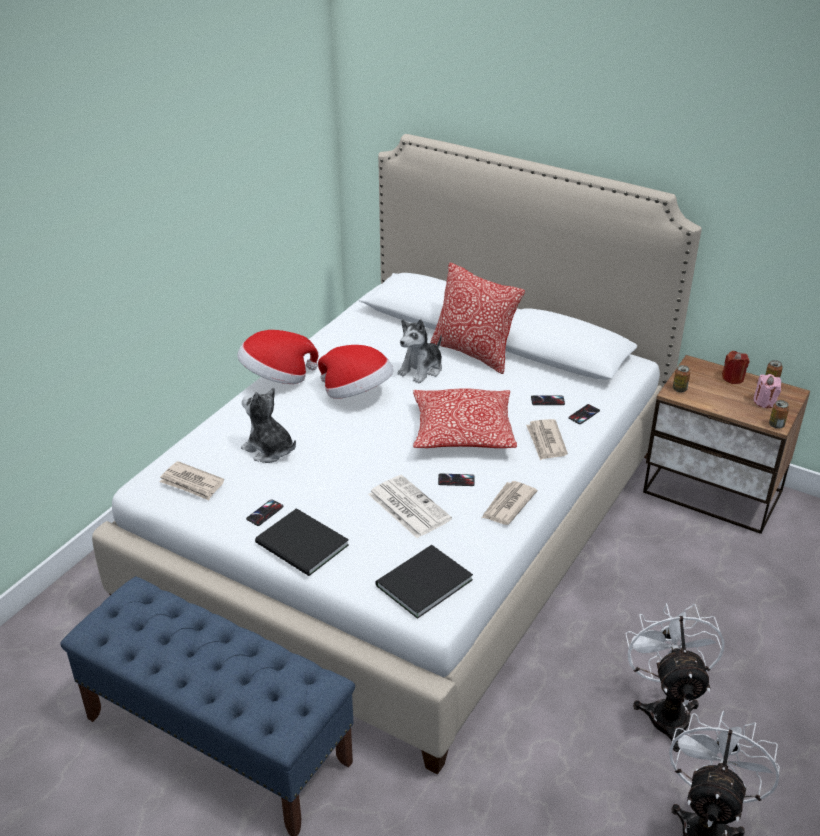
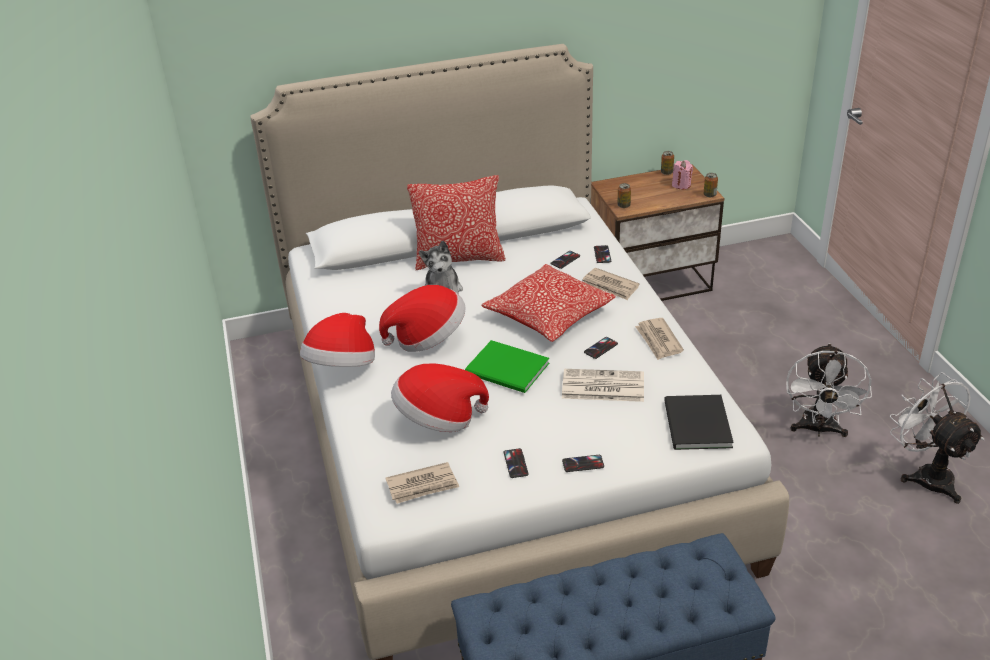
camera: 45 degrees left, 0 degrees up
plush toy [241,388,296,463] -> hat [391,363,489,432]
black book [255,508,349,576] -> phone [562,455,604,472]
white fan [625,603,725,752] -> white fan turned 120 degrees counterclockwise [786,343,872,437]
red candle [722,351,749,384] -> none
none -> green book [465,340,549,393]

